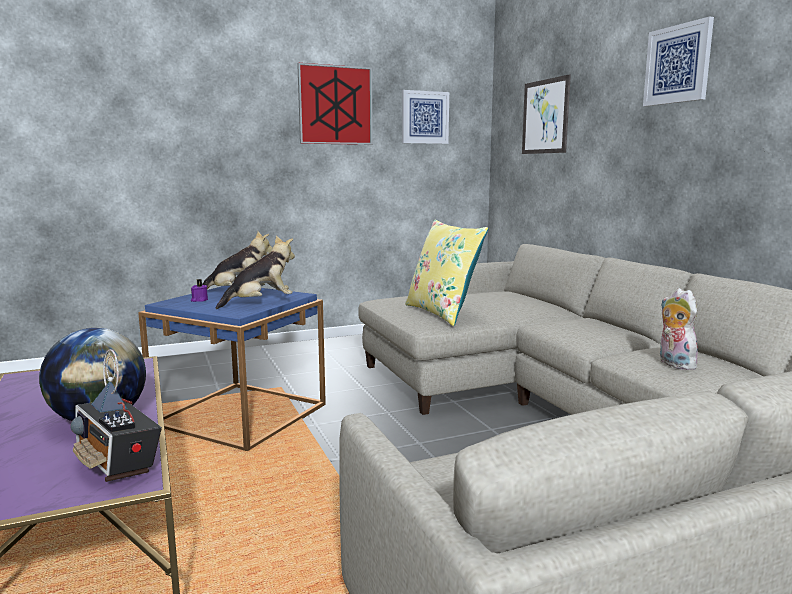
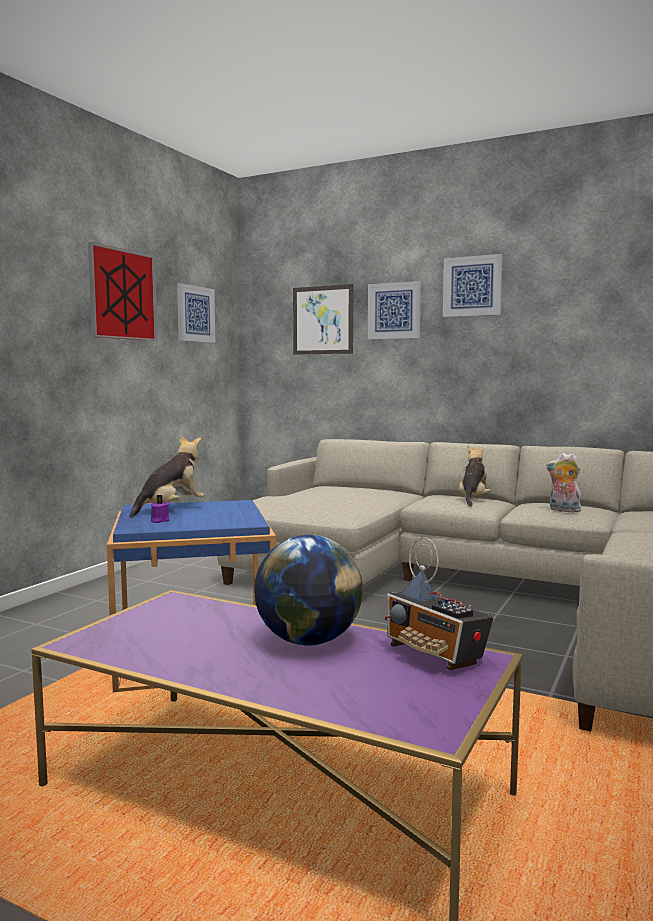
camera: 40 degrees left, 5 degrees down
radio [70,349,162,482] -> radio turned 45 degrees clockwise [385,537,493,670]
plush toy [216,236,295,309] -> plush toy moved to [459,445,491,507]
yellow pillow [405,219,488,326] -> none
none -> picture [368,281,421,339]

